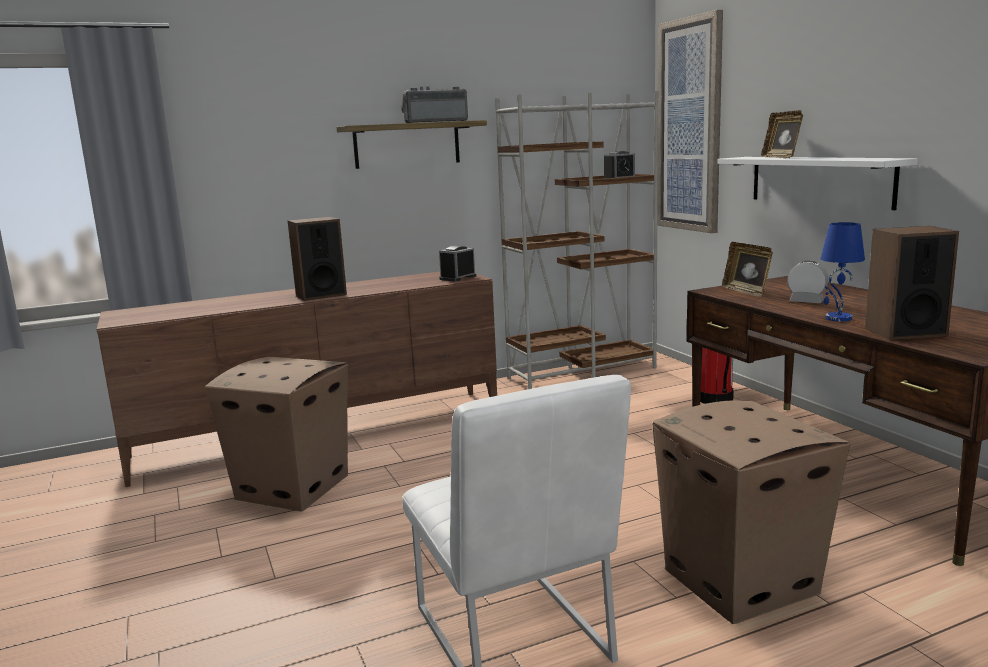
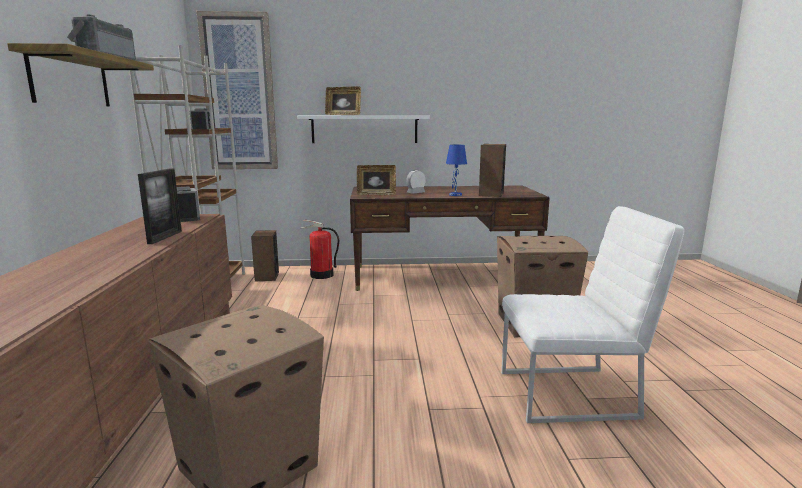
camera: 70 degrees left, 0 degrees up
speaker [287,217,347,301] -> speaker moved to [251,230,279,281]
none -> picture frame [138,168,182,244]

